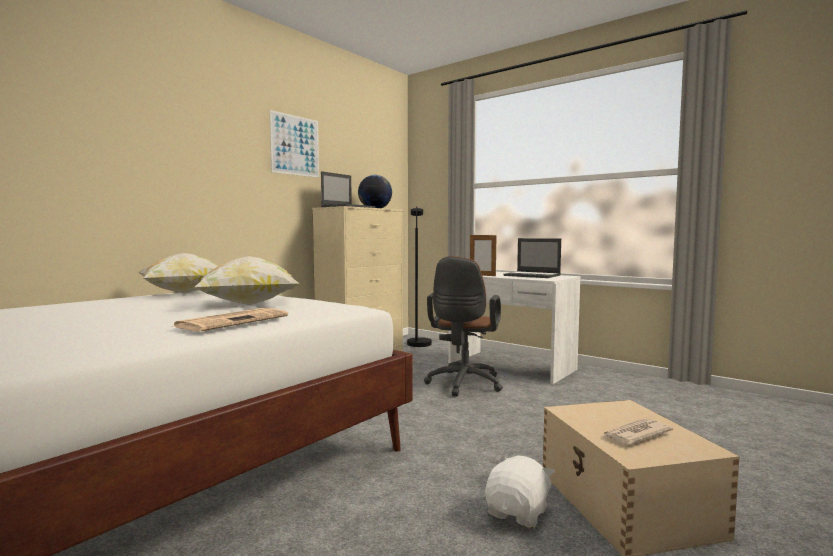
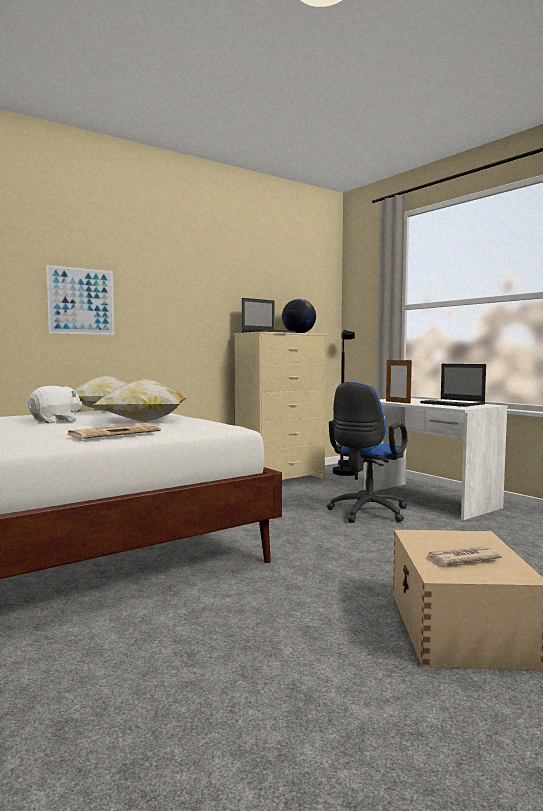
camera: 15 degrees right, 0 degrees up
picture [269,110,319,178] -> picture moved to [46,265,114,335]
brown office chair [424,256,503,396] -> blue office chair [327,382,408,523]
white plush toy [485,455,555,528] -> white plush toy moved to [28,386,82,423]

